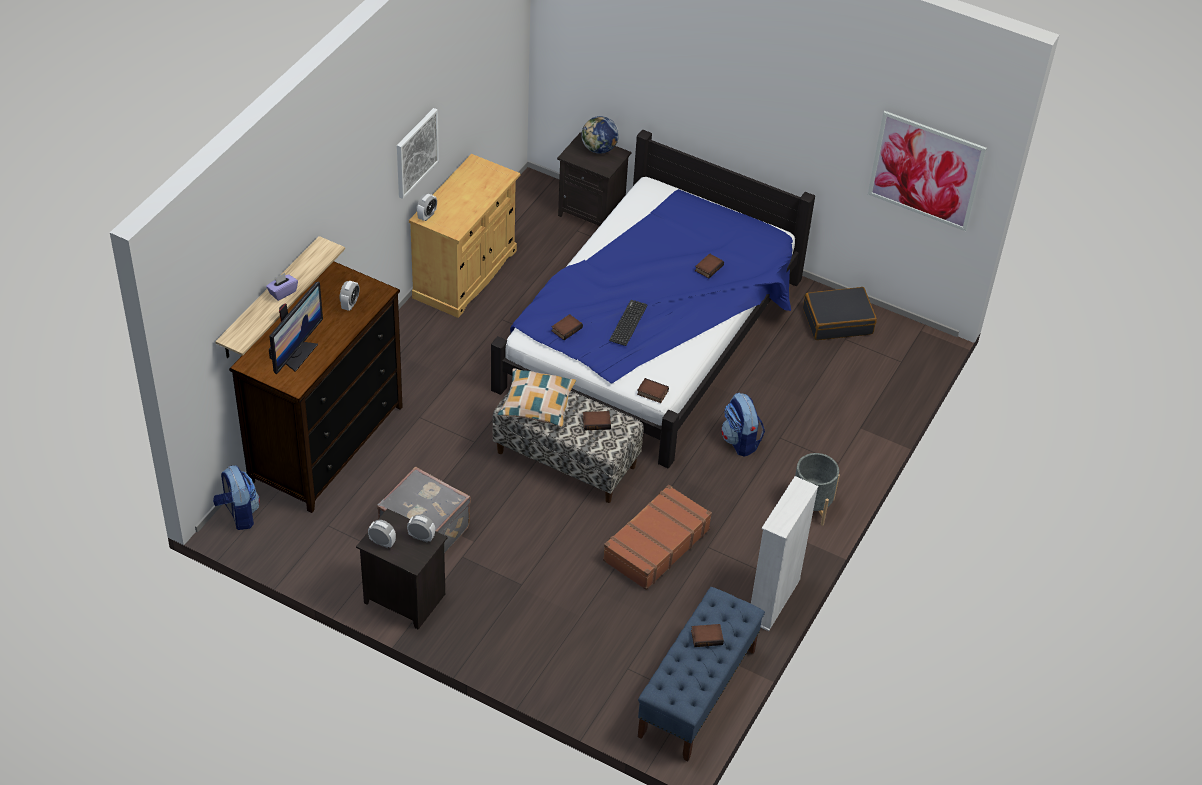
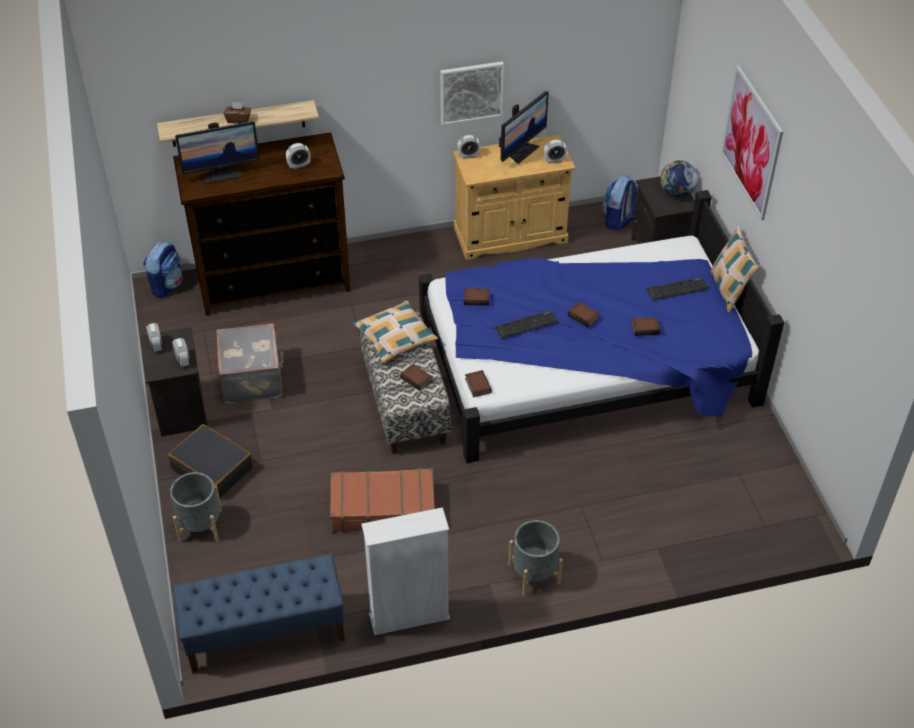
camera: 50 degrees right, 0 degrees up
purple tissue box [266,273,298,301] -> brown tissue box [223,102,251,124]
book [691,624,724,647] -> book moved to [568,302,599,327]
backpack [721,392,765,457] -> backpack moved to [602,175,637,230]
black suitcase [803,287,877,340] -> black suitcase moved to [168,424,253,498]
picture [868,111,987,231] -> picture moved to [721,65,783,221]
none -> grey planter [170,472,222,542]
none -> monitor [499,91,549,164]
none -> alarm clock [544,139,567,163]
none -> keyboard [646,277,709,301]
none -> pillow [710,226,759,312]

